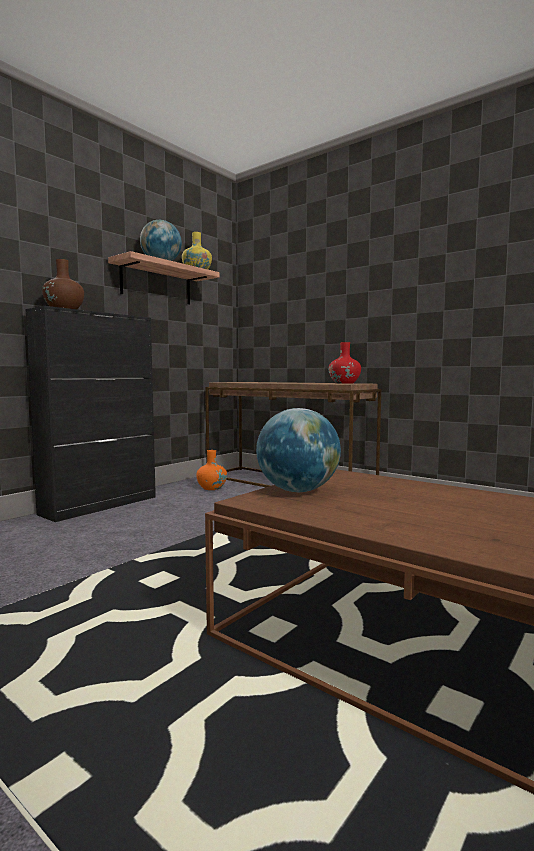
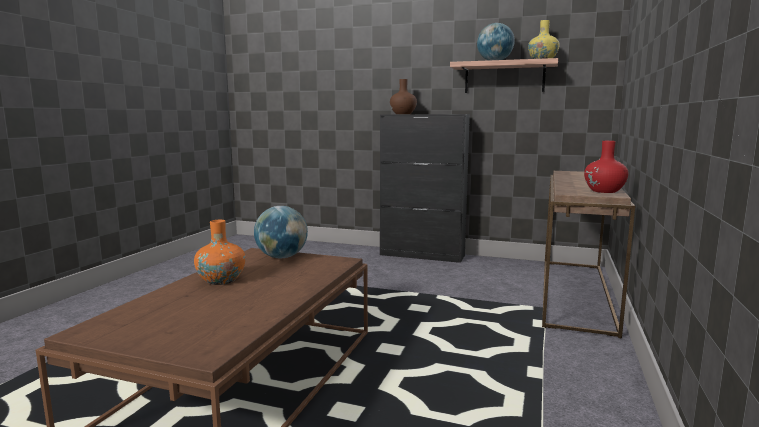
camera: 70 degrees right, 5 degrees up
orange vase [196,450,227,490] -> orange vase moved to [194,220,245,285]

